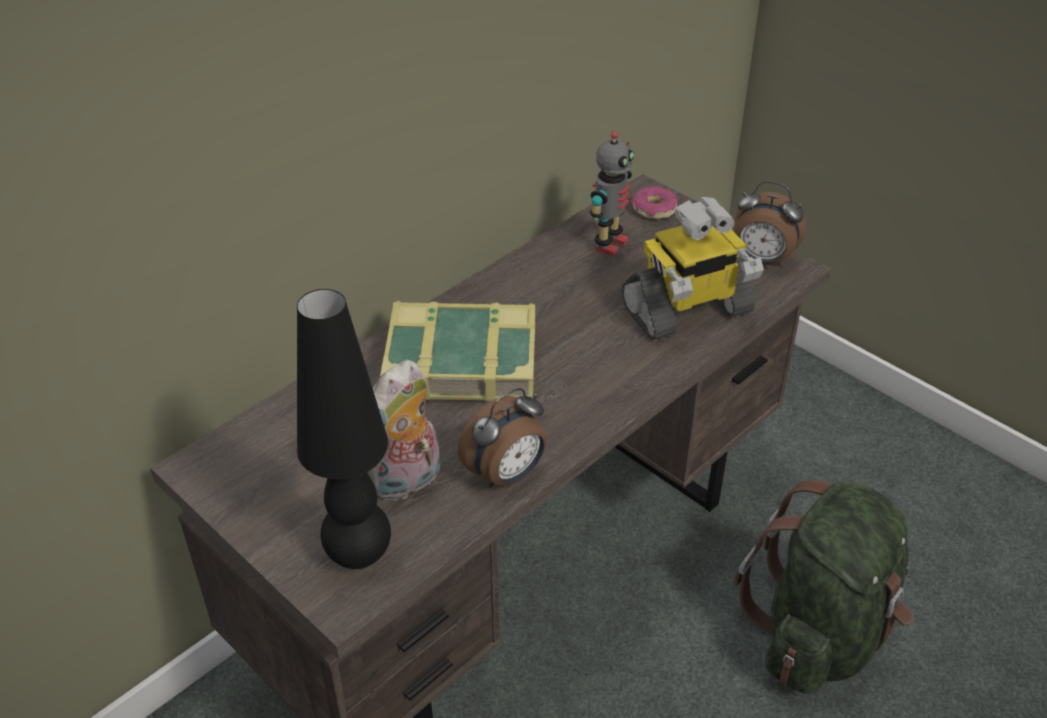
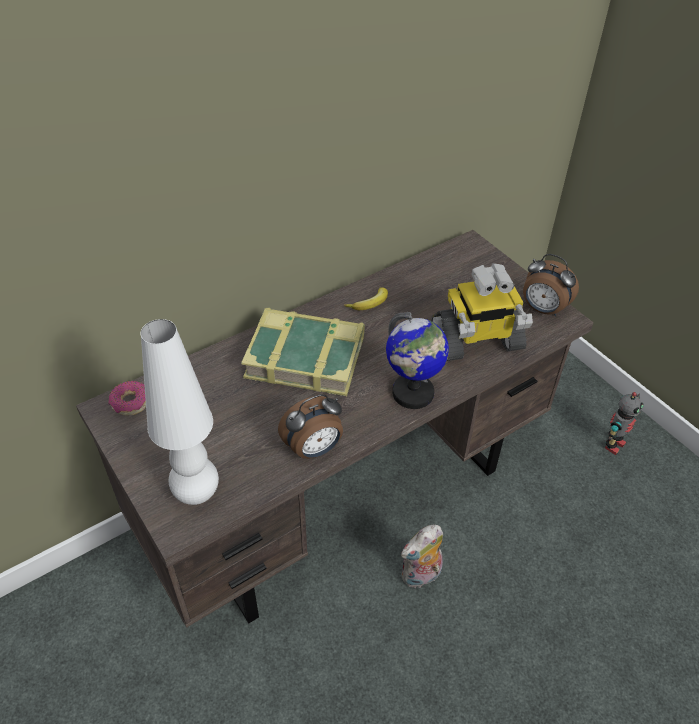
camera: 10 degrees right, 5 degrees up
black table lamp [297,289,391,569] -> white table lamp [140,319,219,505]
plush toy [369,360,441,502] -> plush toy moved to [401,525,443,589]
toy robot [590,131,634,257] -> toy robot moved to [605,392,643,455]
donut [631,186,678,219] -> donut moved to [108,381,146,415]
green backpack [734,480,914,694] -> none
none -> banana [344,287,388,310]
none -> globe [386,312,449,409]

